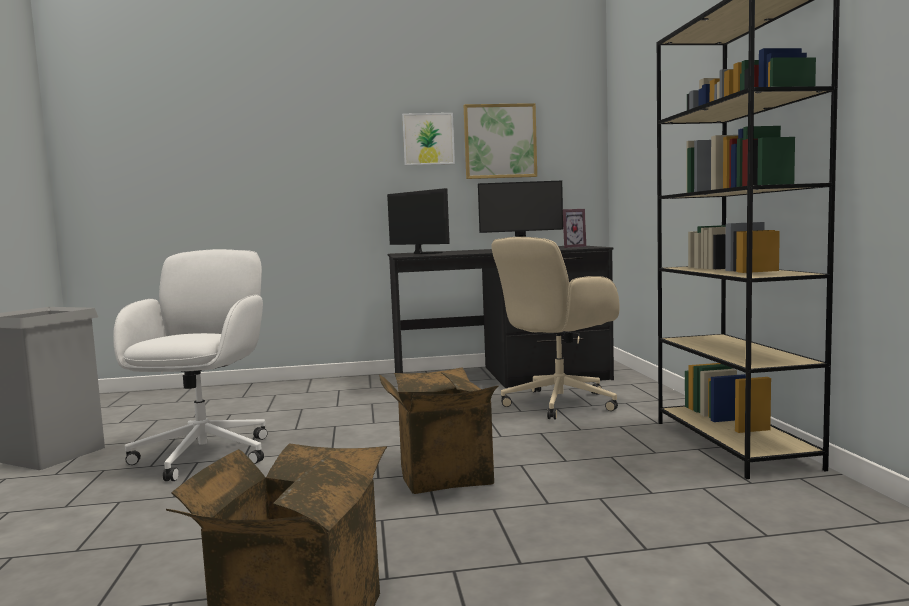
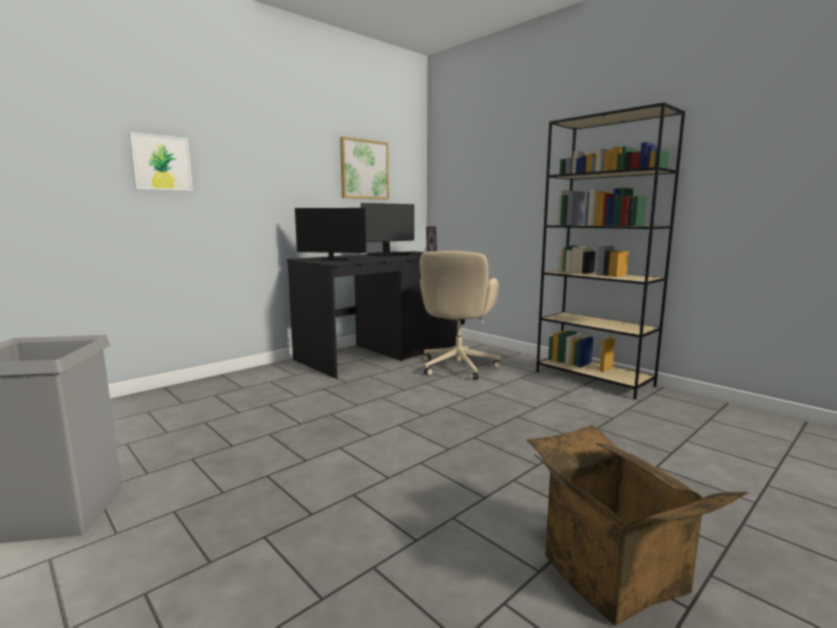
camera: 35 degrees left, 5 degrees up
white office chair [113,249,267,481] -> none
cardboard box [379,367,499,494] -> none
picture [402,113,455,165] -> picture moved to [129,132,193,191]

